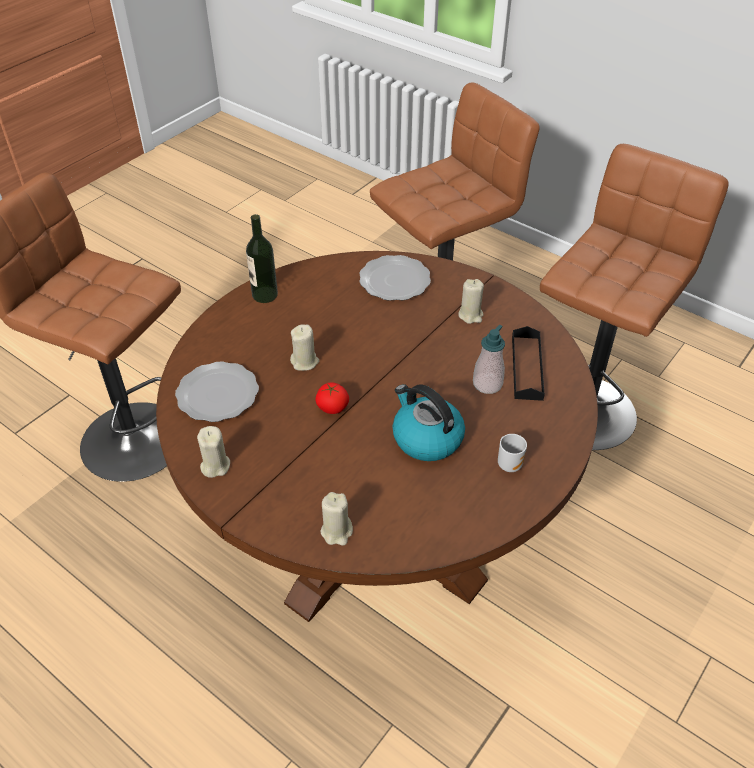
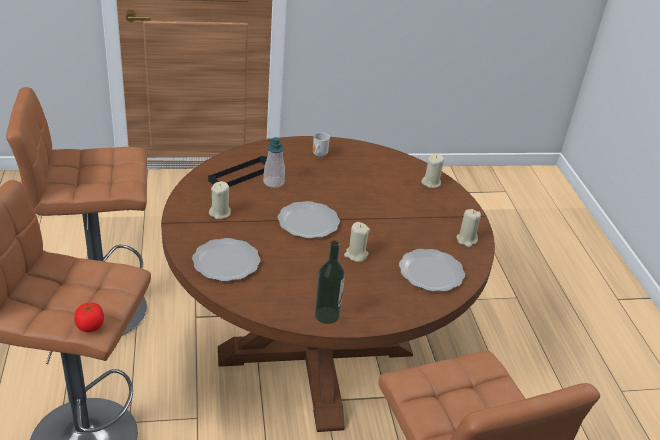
camera: 140 degrees left, 10 degrees down
tomato [315,382,349,414] -> tomato moved to [75,303,104,332]
kettle [392,384,465,461] -> none
none -> plate [277,201,340,239]

